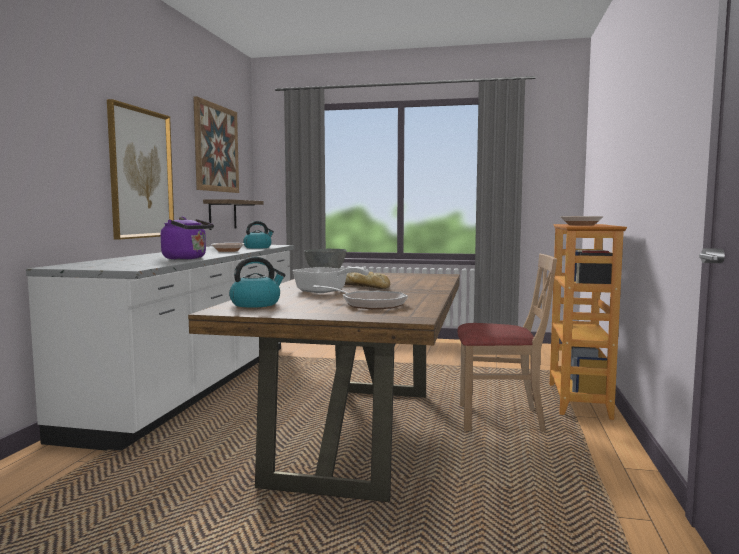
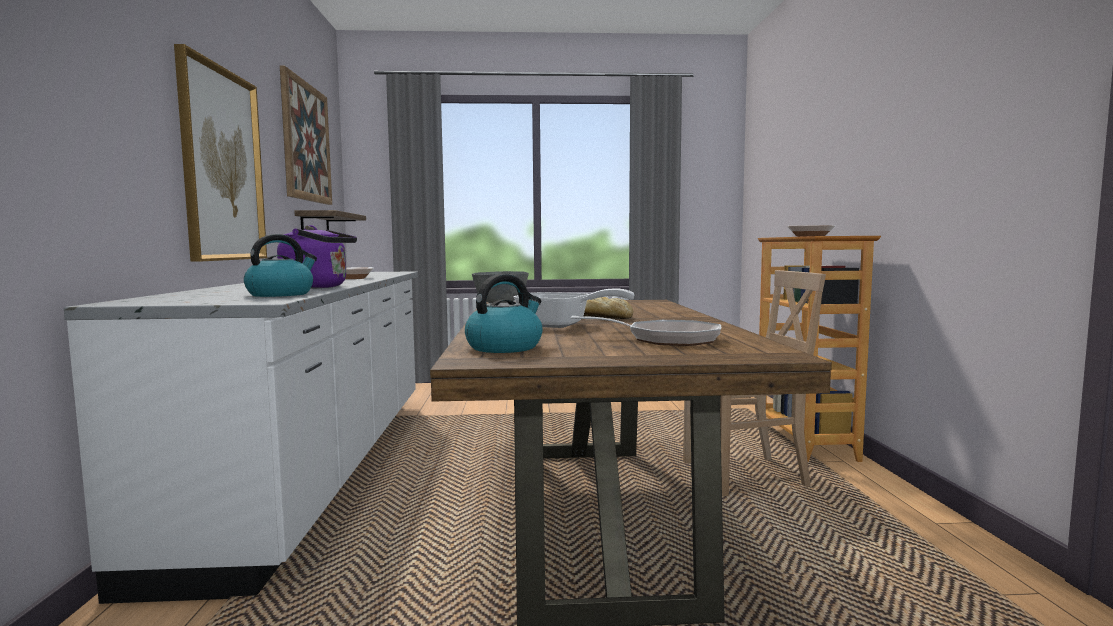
camera: 15 degrees left, 0 degrees up
kettle [243,221,274,249] -> kettle moved to [244,234,317,297]

